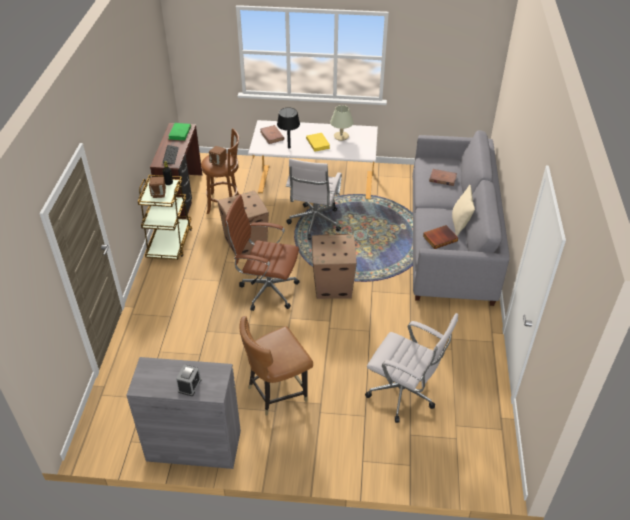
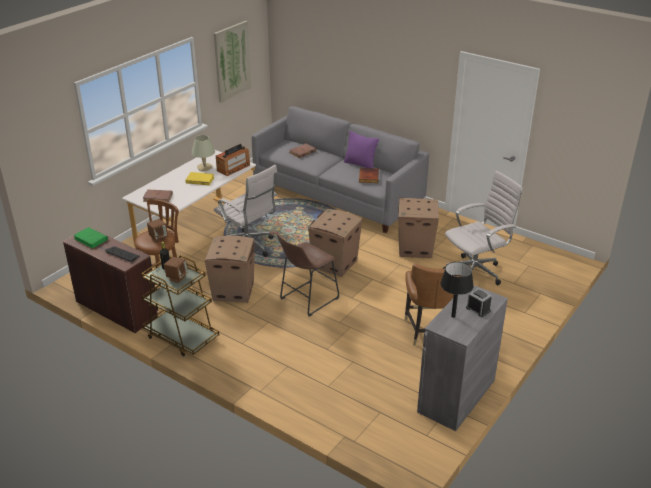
camera: 60 degrees left, 10 degrees down
brown office chair [225,194,300,311] -> brown stool [277,234,339,317]
black table lamp [277,107,300,149] -> black table lamp moved to [441,262,474,318]
beige pillow [452,185,475,236] -> purple pillow [344,131,379,168]
none -> picture [214,21,251,103]
none -> radio [216,144,250,176]
none -> cardboard box [398,197,439,258]

